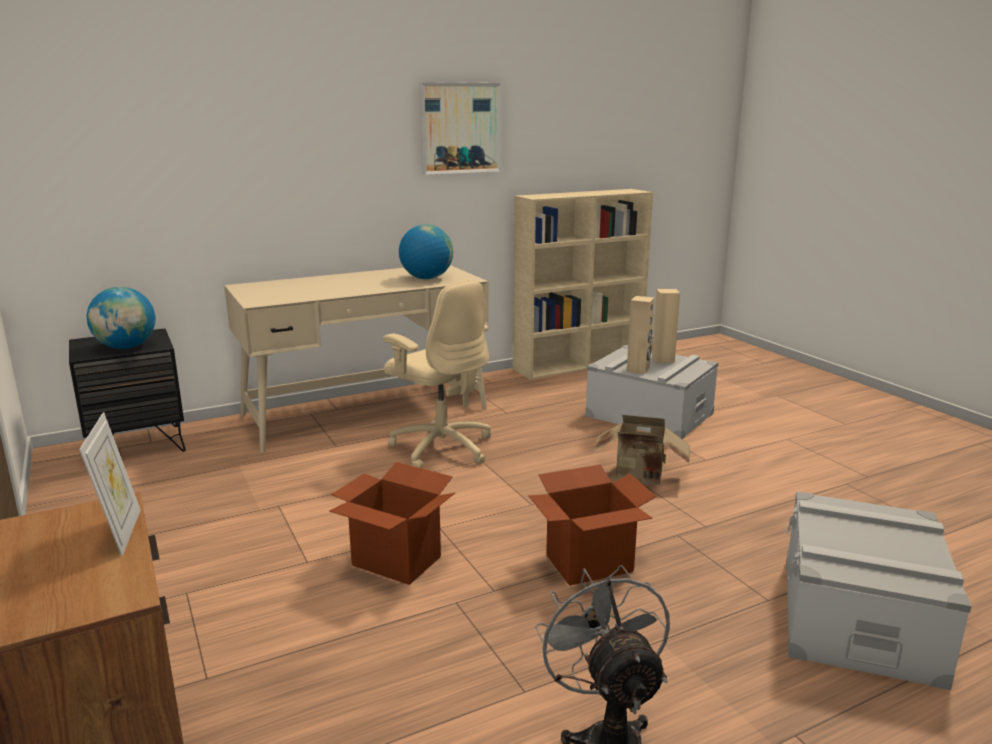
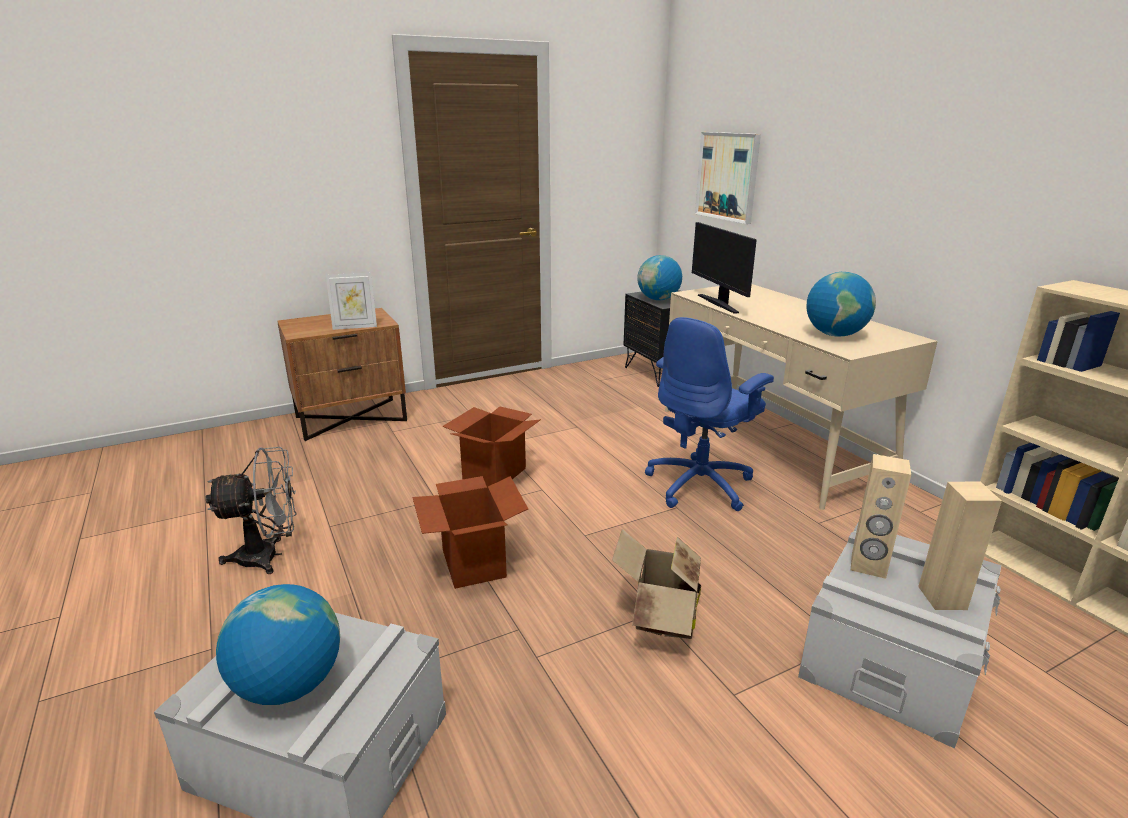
camera: 90 degrees right, 5 degrees up
beige office chair [383,280,491,468] -> blue office chair [645,317,774,511]
picture [419,82,502,175] -> picture moved to [695,132,761,224]
none -> globe [216,584,340,705]
none -> monitor [692,222,757,314]

